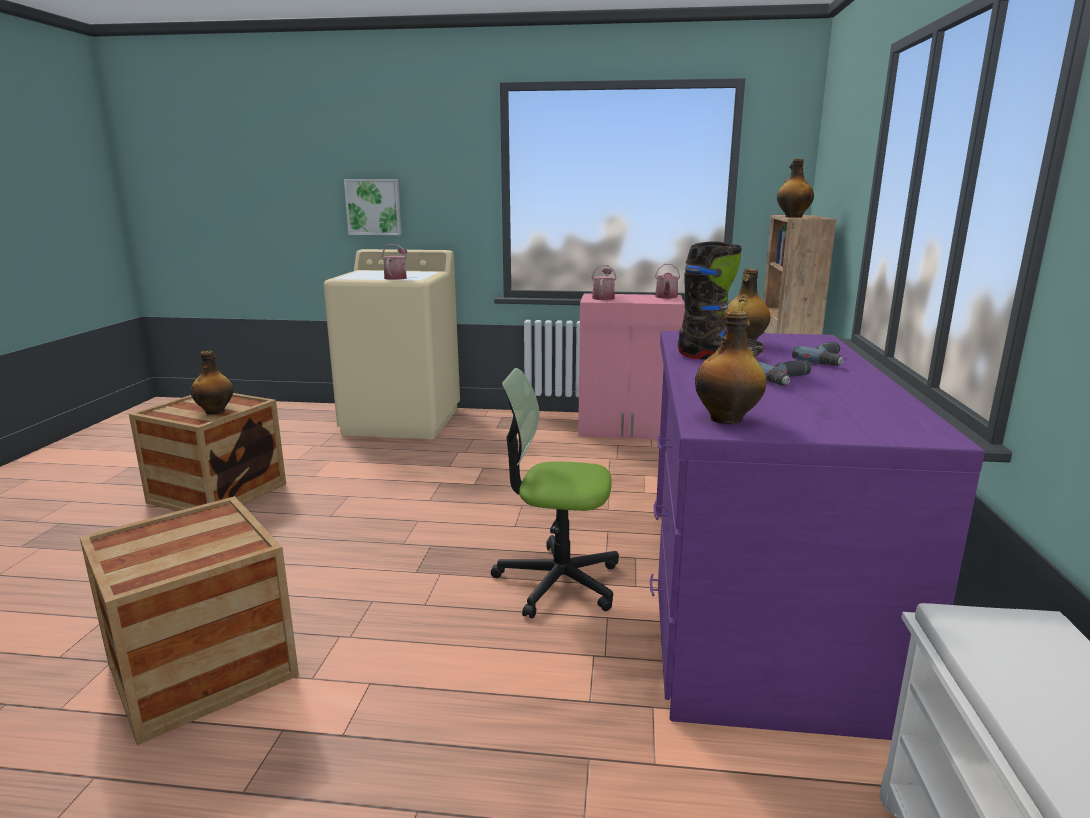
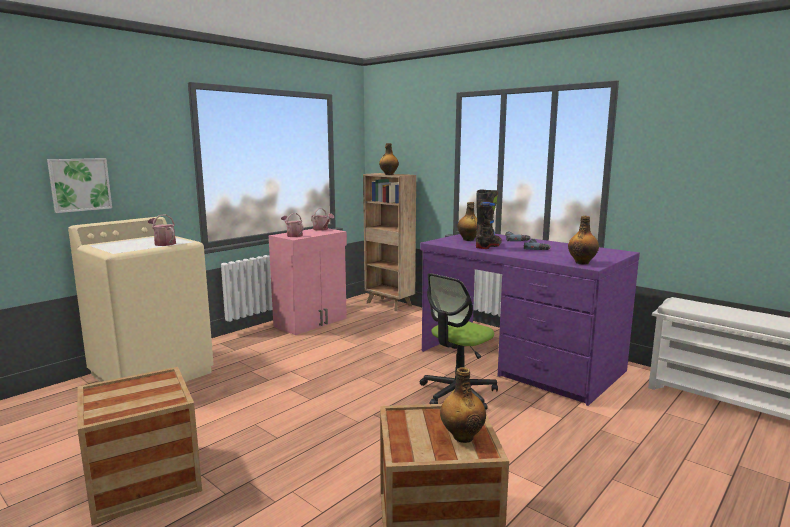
camera: 55 degrees left, 5 degrees down
bottle [191,350,233,415] -> bottle moved to [440,367,486,443]

